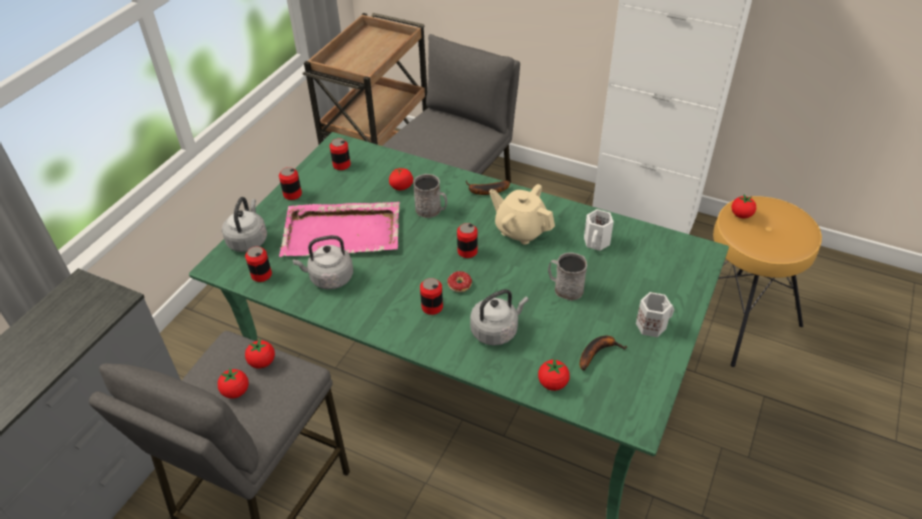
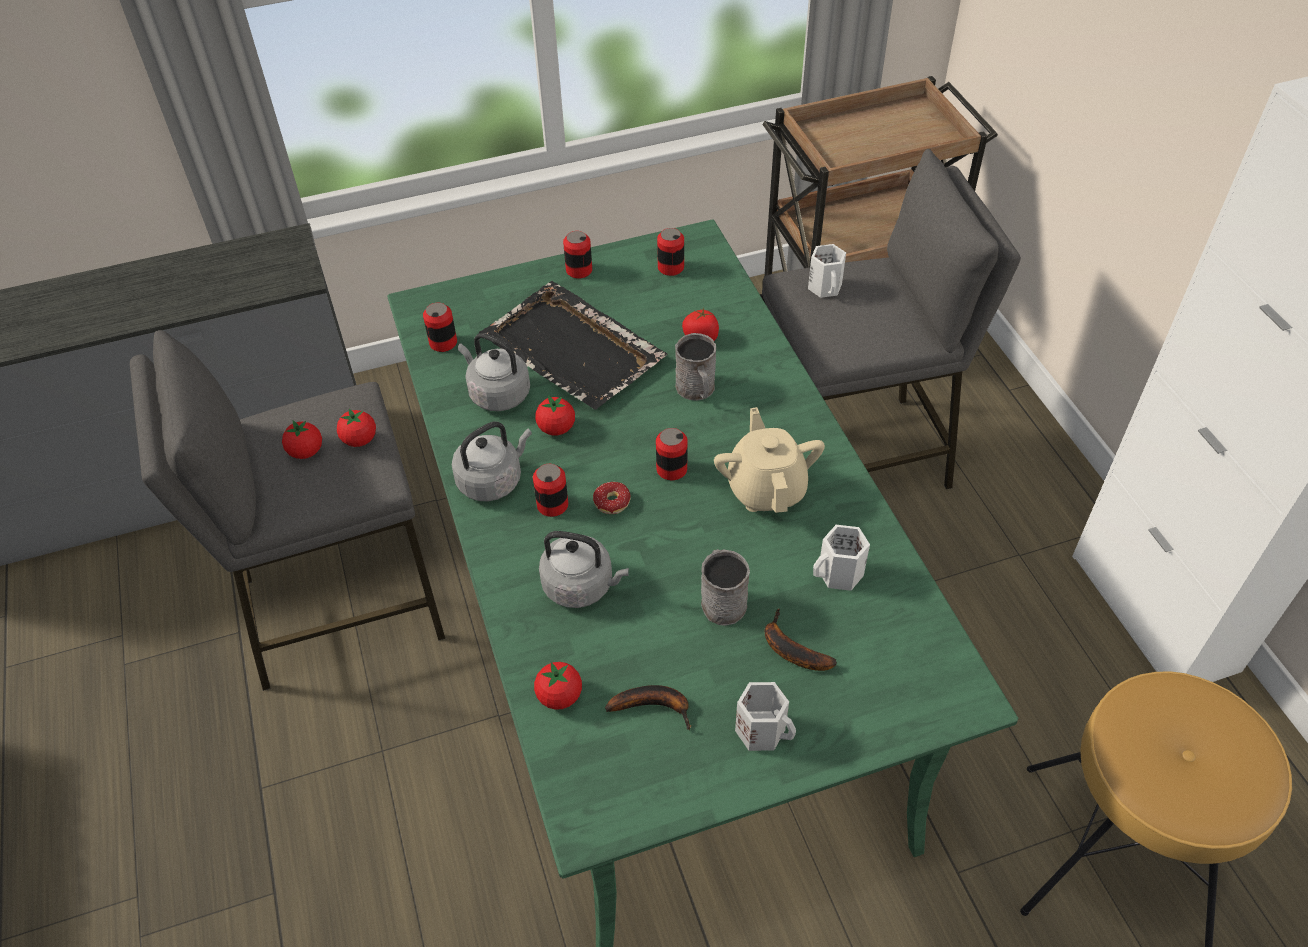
camera: 45 degrees right, 5 degrees up
grey kettle [222,197,267,252] -> grey kettle moved to [452,422,532,501]
pink tray [279,202,400,257] -> black tray [479,281,667,410]
banana [466,180,510,195] -> banana moved to [765,608,837,671]
tomato [731,195,756,219] -> tomato moved to [535,395,575,436]
none -> white mug [808,244,846,298]

